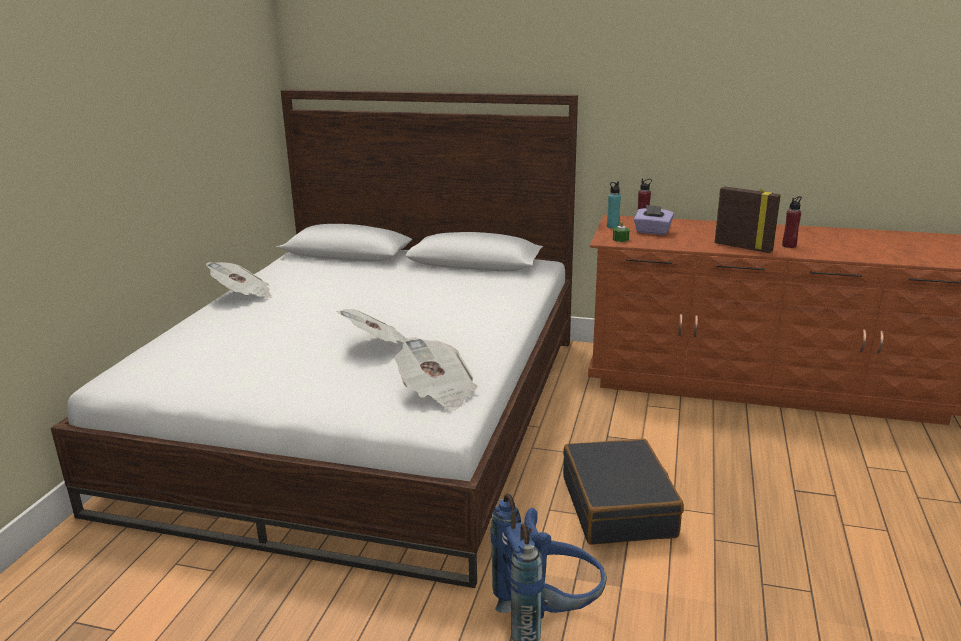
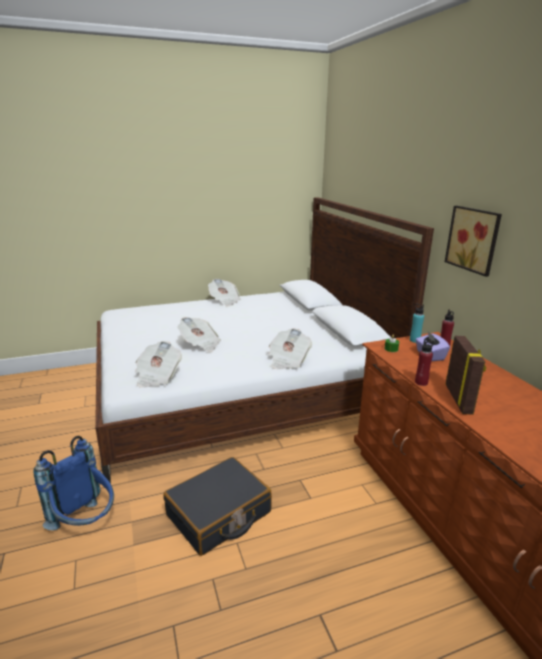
camera: 55 degrees right, 0 degrees up
red bottle [782,196,802,248] -> red bottle moved to [415,339,435,386]
none -> newspaper [269,328,312,369]
none -> picture [445,206,502,277]

